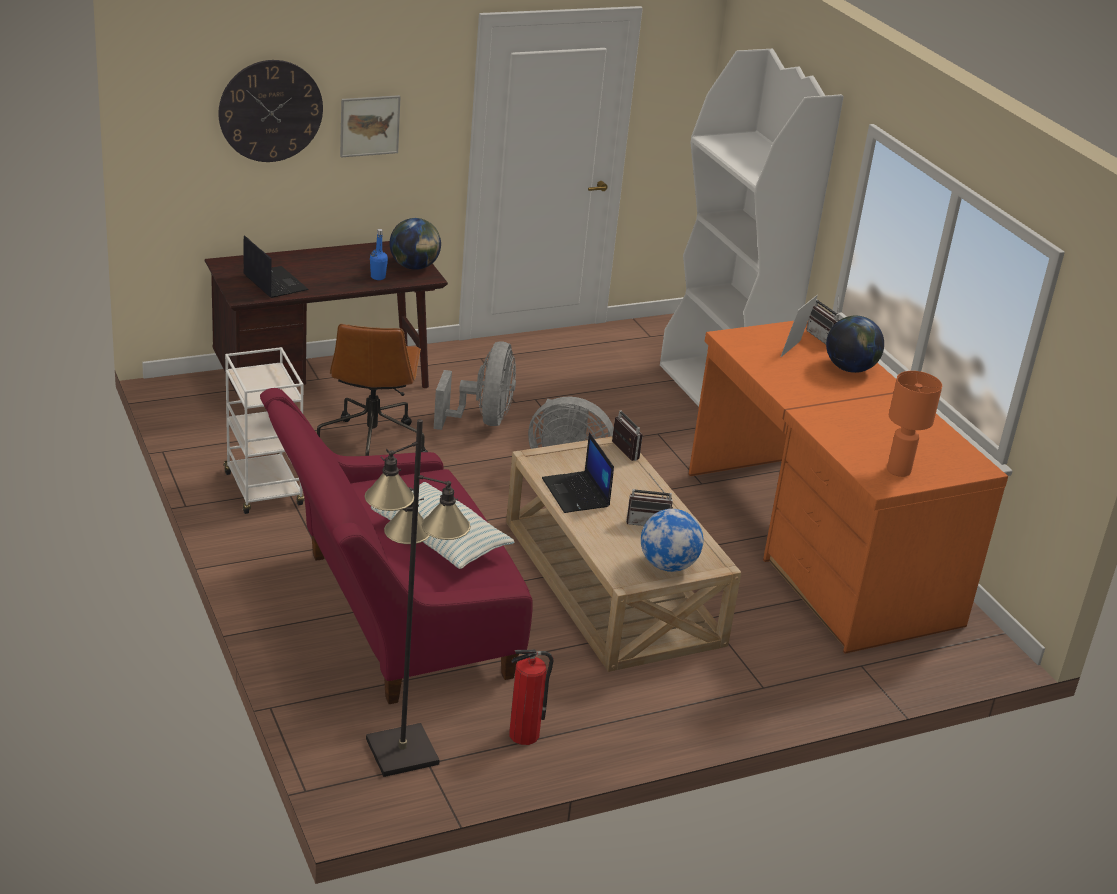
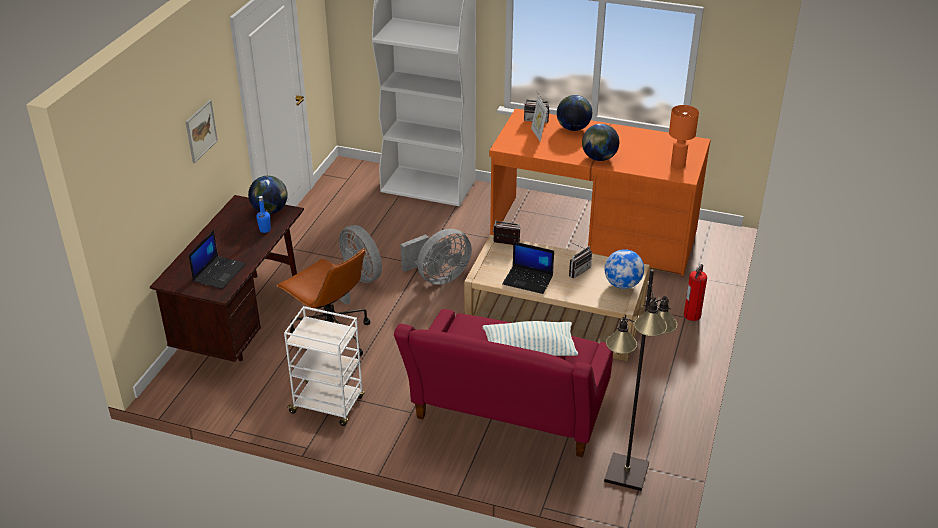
camera: 45 degrees left, 5 degrees up
wall clock [218,60,323,162] -> none
laptop [243,235,309,298] -> laptop turned 105 degrees clockwise [189,230,246,289]
fire extinguisher [509,650,554,745] -> fire extinguisher moved to [684,264,707,321]
none -> globe [582,124,619,161]

